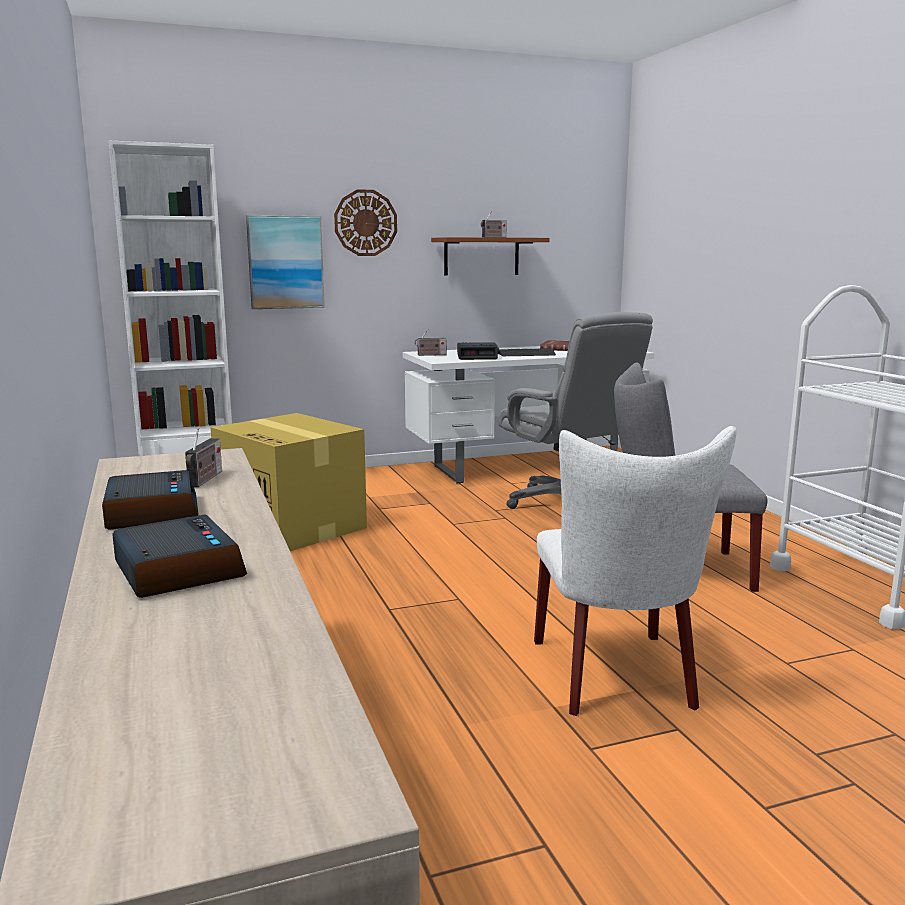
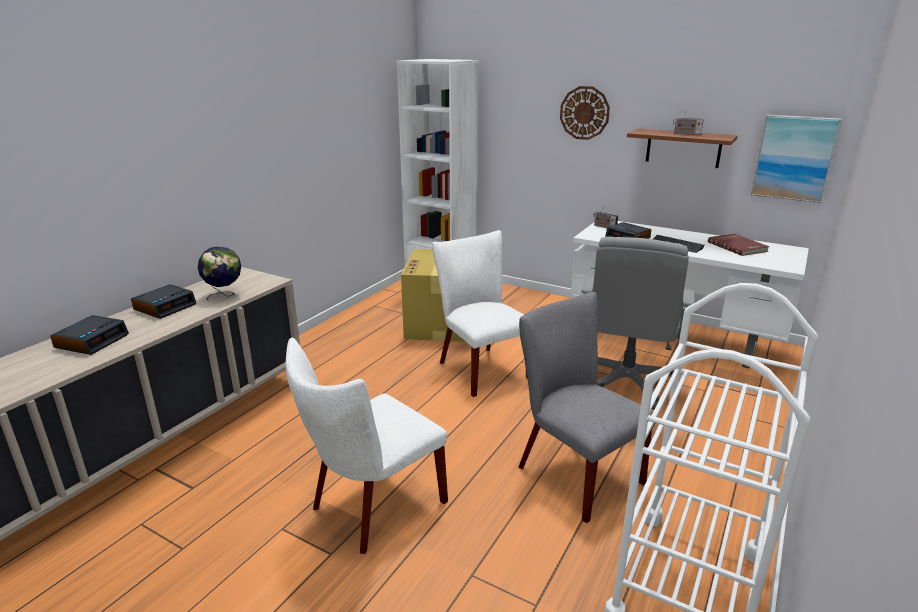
camera: 50 degrees right, 10 degrees up
radio [185,428,222,487] -> globe [198,246,241,300]
picture [246,215,325,309] -> picture moved to [751,115,842,203]
none -> white chair [432,230,527,397]

